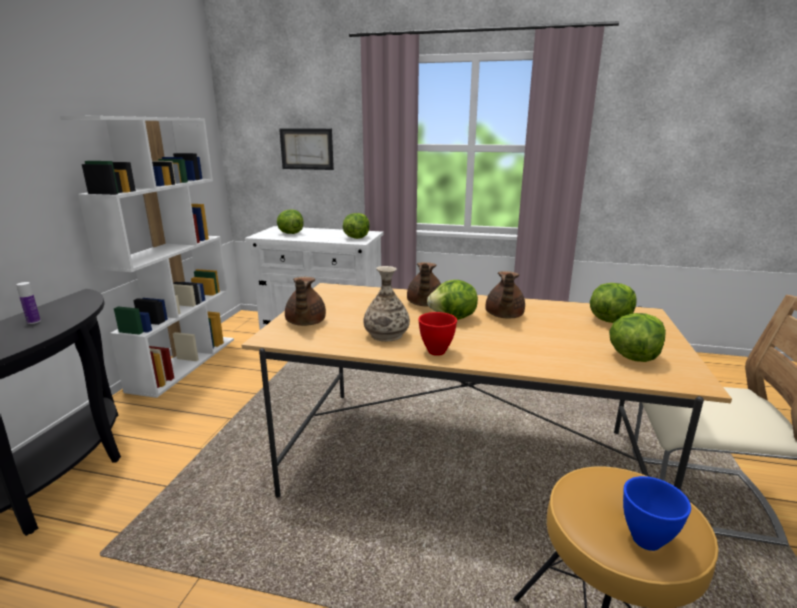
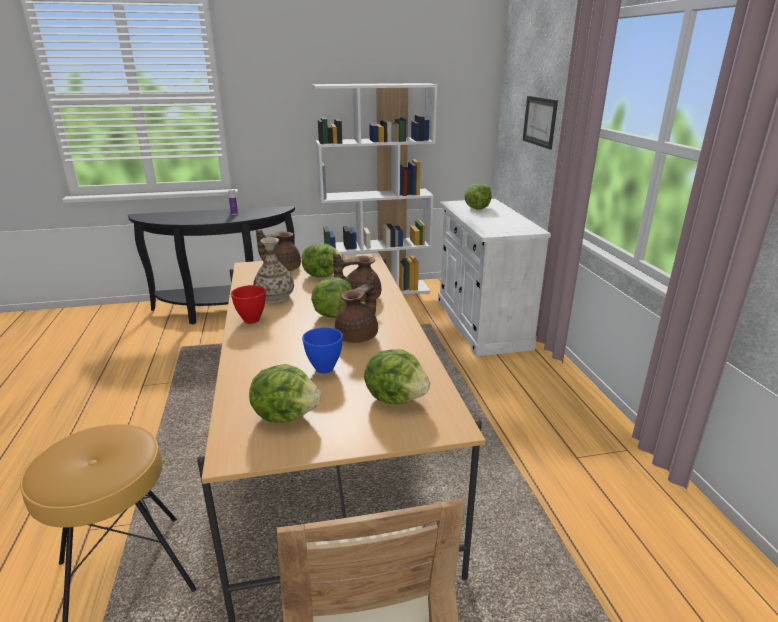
camera: 65 degrees right, 5 degrees up
lettuce [343,213,370,239] -> lettuce moved to [302,243,345,277]
brown teapot [485,271,525,318] -> brown teapot turned 135 degrees clockwise [335,272,378,343]
blue bowl [623,476,691,551] -> blue bowl moved to [302,327,343,374]

